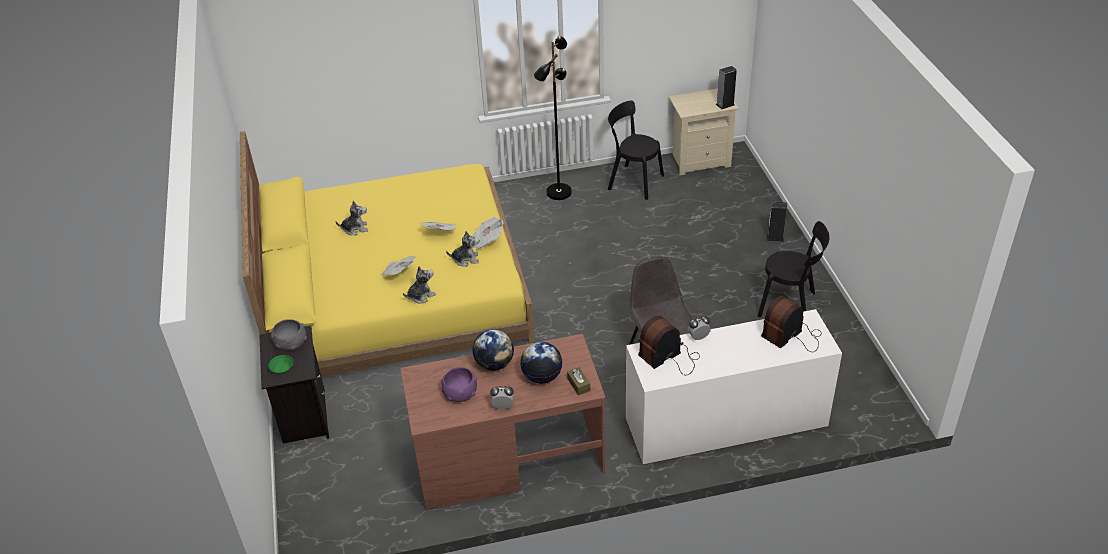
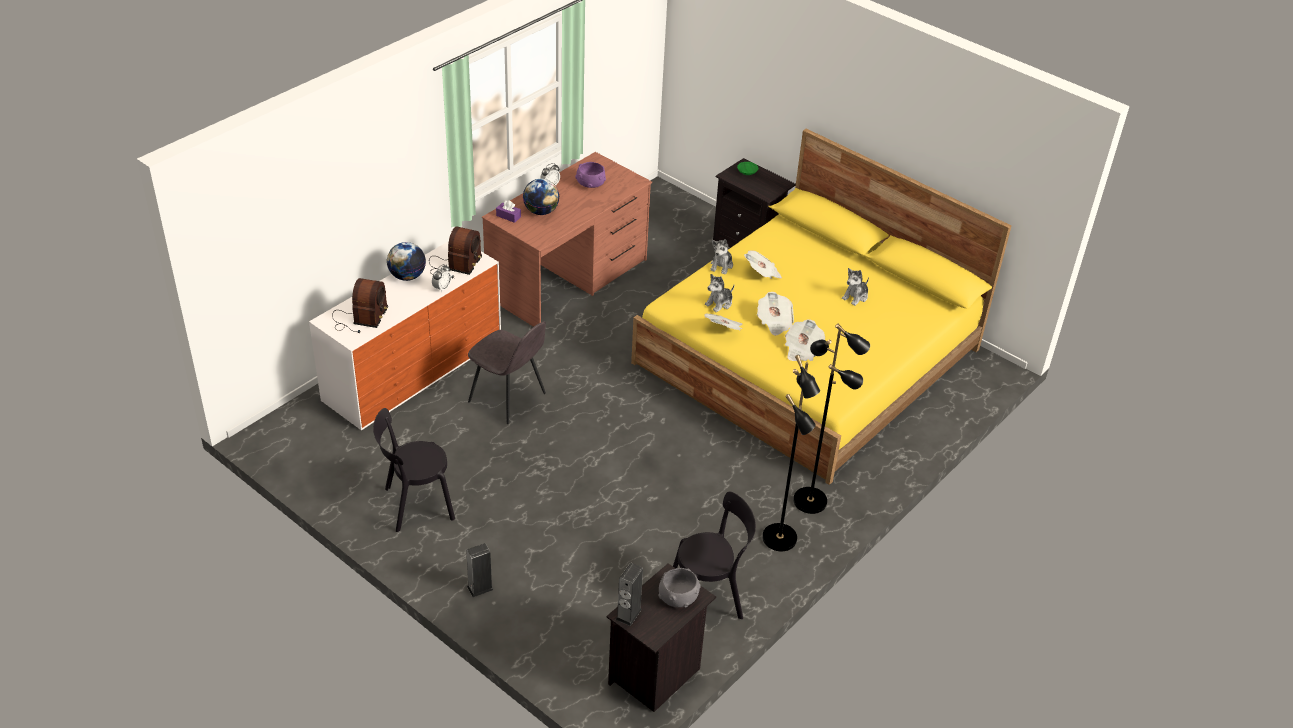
camera: 140 degrees right, 0 degrees up
grey bowl [271,319,307,350] -> grey bowl moved to [658,568,701,608]
globe [472,329,514,371] -> globe moved to [387,242,426,281]
brown tissue box [567,367,590,395] -> purple tissue box [496,200,521,223]
beige nightstand [669,89,739,175] -> black nightstand [607,563,716,712]
none -> newspaper [785,319,825,361]
none -> black floor lamp [793,324,870,514]

